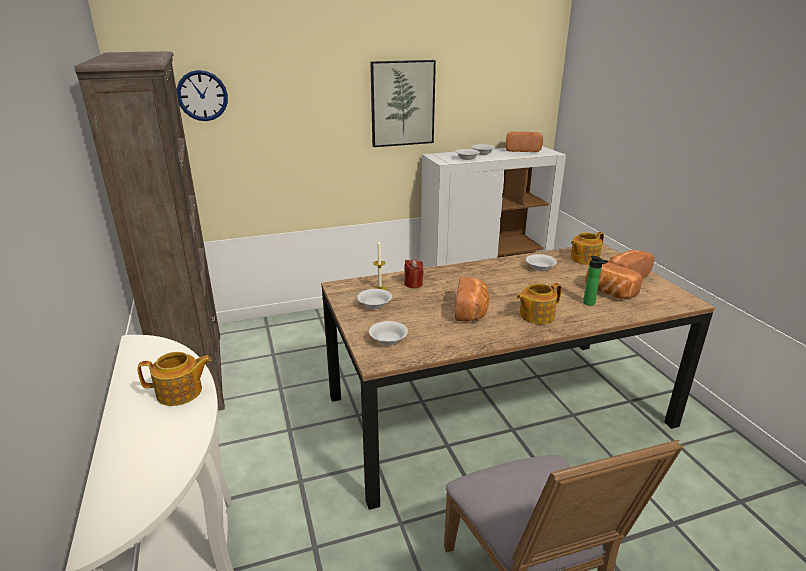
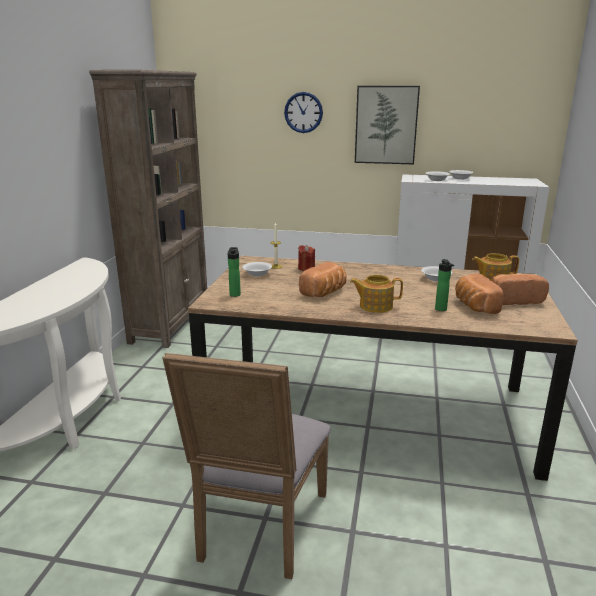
camera: 30 degrees right, 5 degrees down
teapot [137,352,212,406] -> none
wall clock [176,70,228,121] -> wall clock moved to [284,92,323,133]
white bowl [369,321,408,345] -> bottle [227,247,241,297]
bread [505,132,543,152] -> none

